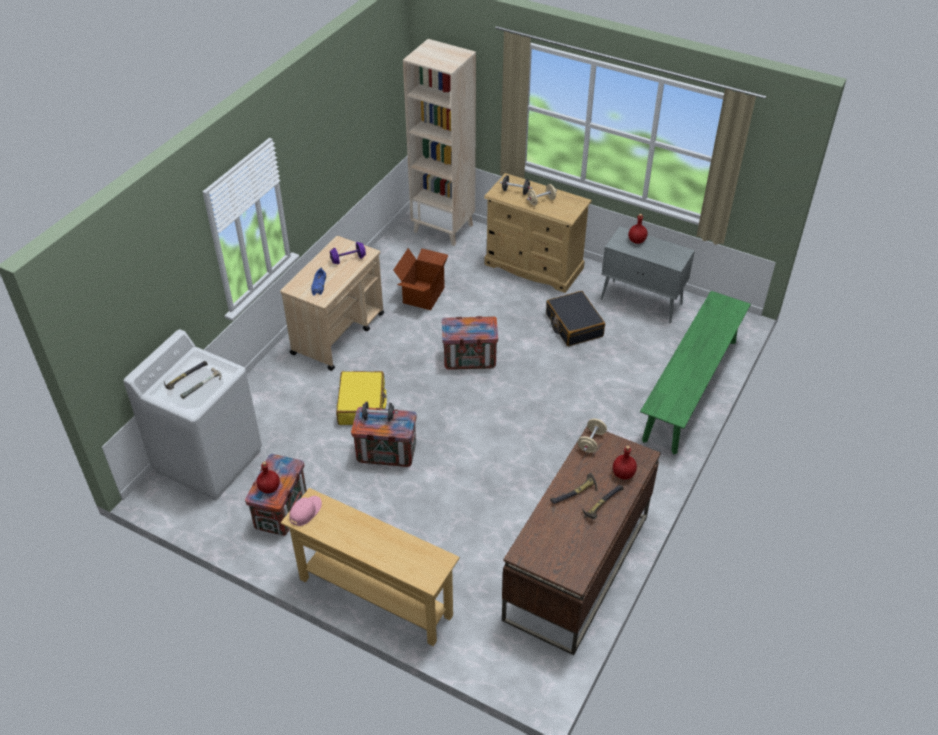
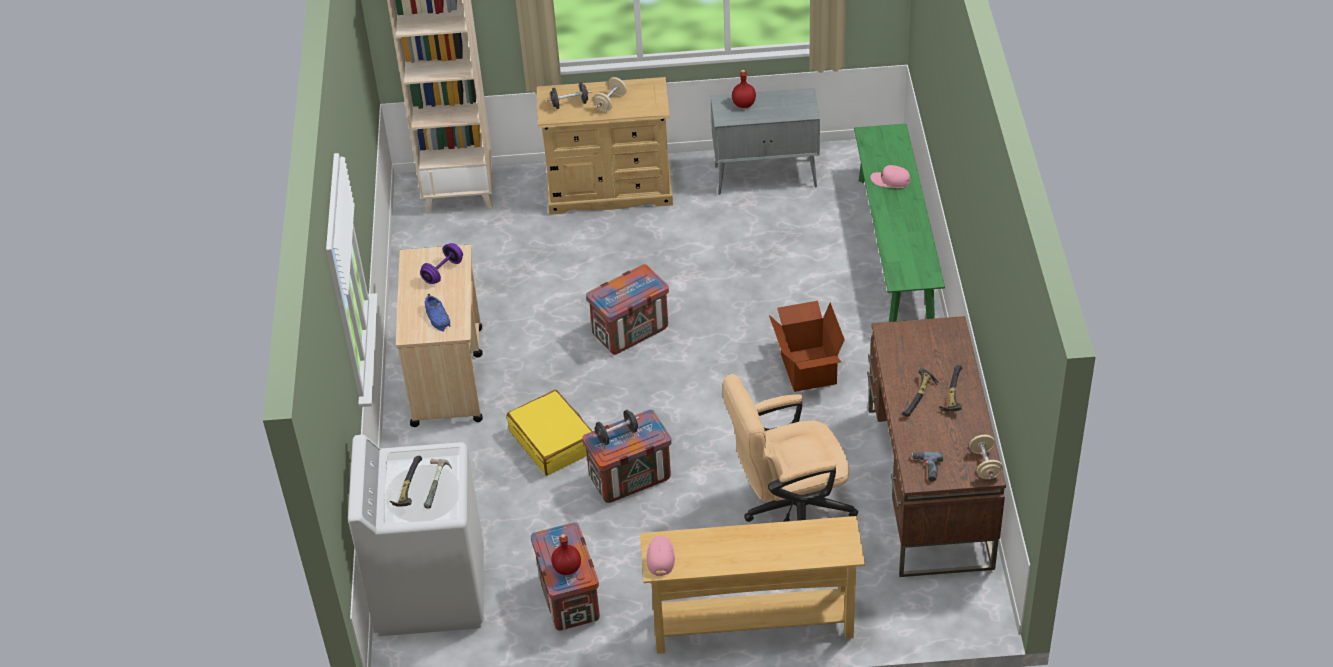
camera: 30 degrees left, 0 degrees up
cardboard box [393,248,448,310] -> cardboard box moved to [769,301,845,392]
black suitcase [546,291,605,346] -> none
beige dumbbell [578,418,607,453] -> beige dumbbell moved to [969,435,1003,479]
red bottle [613,445,637,479] -> none
none -> beige office chair [722,374,858,522]
none -> pink cap [870,165,910,188]
none -> power drill [911,452,944,482]

